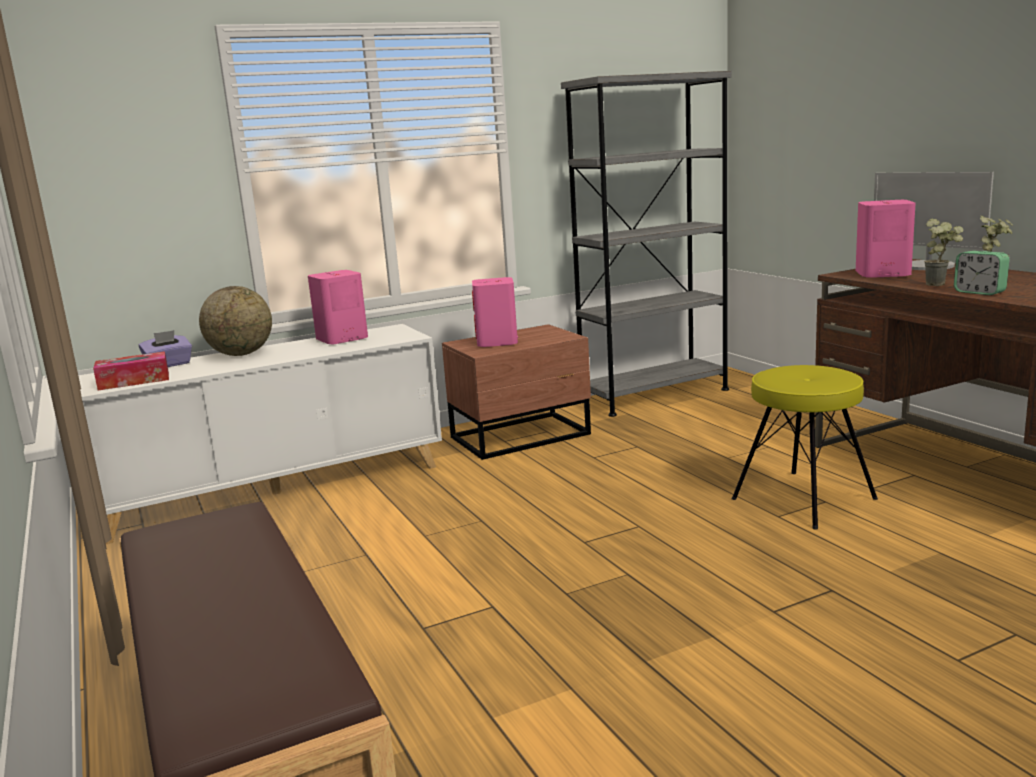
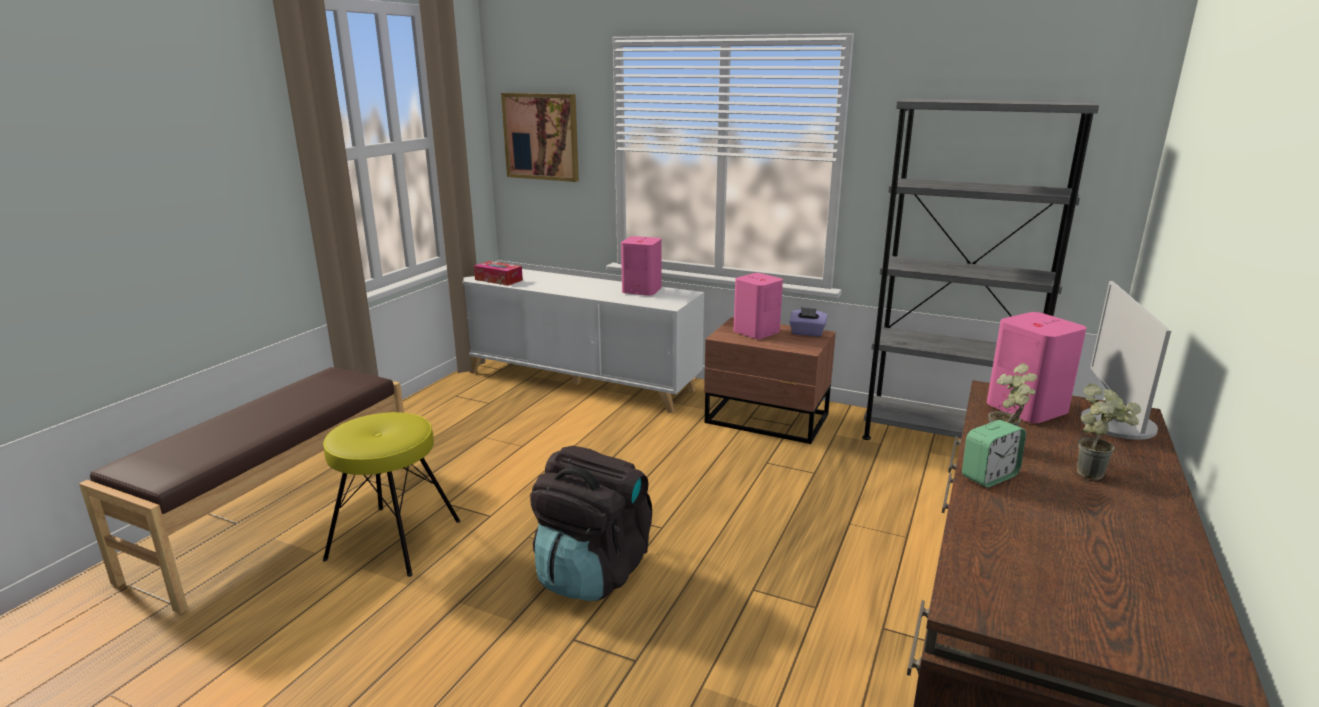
camera: 50 degrees right, 5 degrees up
purple tissue box [139,330,192,367] -> purple tissue box moved to [789,307,828,336]
globe [199,286,272,356] -> none
yellow stool [732,365,878,530] -> yellow stool moved to [323,412,460,577]
alarm clock [954,251,1010,295] -> alarm clock turned 135 degrees counterclockwise [962,420,1026,487]
none -> picture [501,93,579,182]
none -> black backpack [530,446,652,601]

